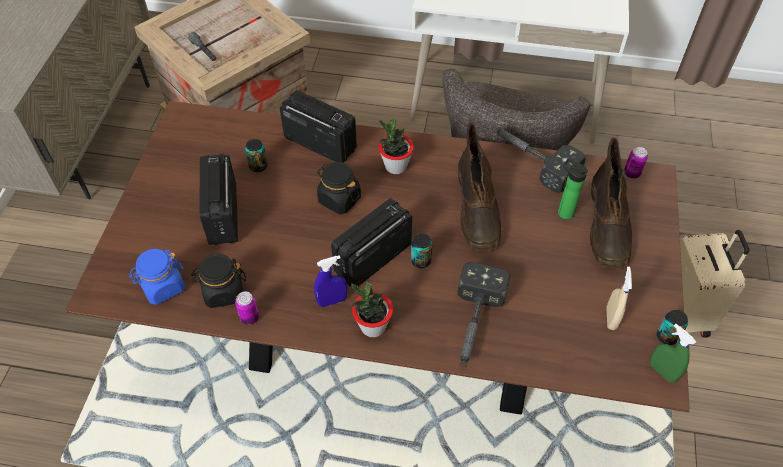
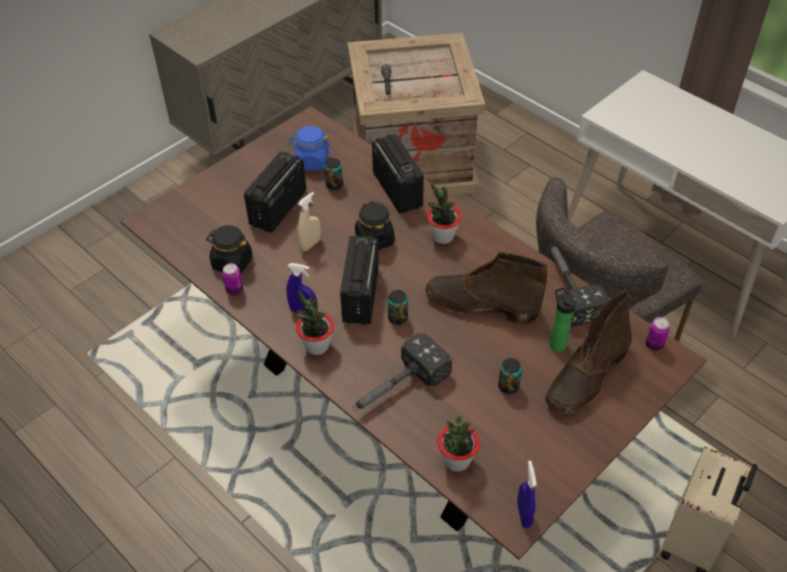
camera: 35 degrees right, 5 degrees down
blue jar [129,249,185,305] -> blue jar moved to [289,126,331,171]
radio [331,198,412,287] -> radio turned 75 degrees counterclockwise [340,235,379,325]
brown boot [458,122,502,252] -> brown boot turned 75 degrees clockwise [425,252,548,324]
beige spray bottle [607,267,632,330] -> beige spray bottle moved to [297,192,321,251]
green spray bottle [650,324,696,383] -> blue spray bottle [517,461,537,528]
can [657,310,688,345] -> can moved to [498,358,522,394]
none -> potted plant [438,416,480,472]

